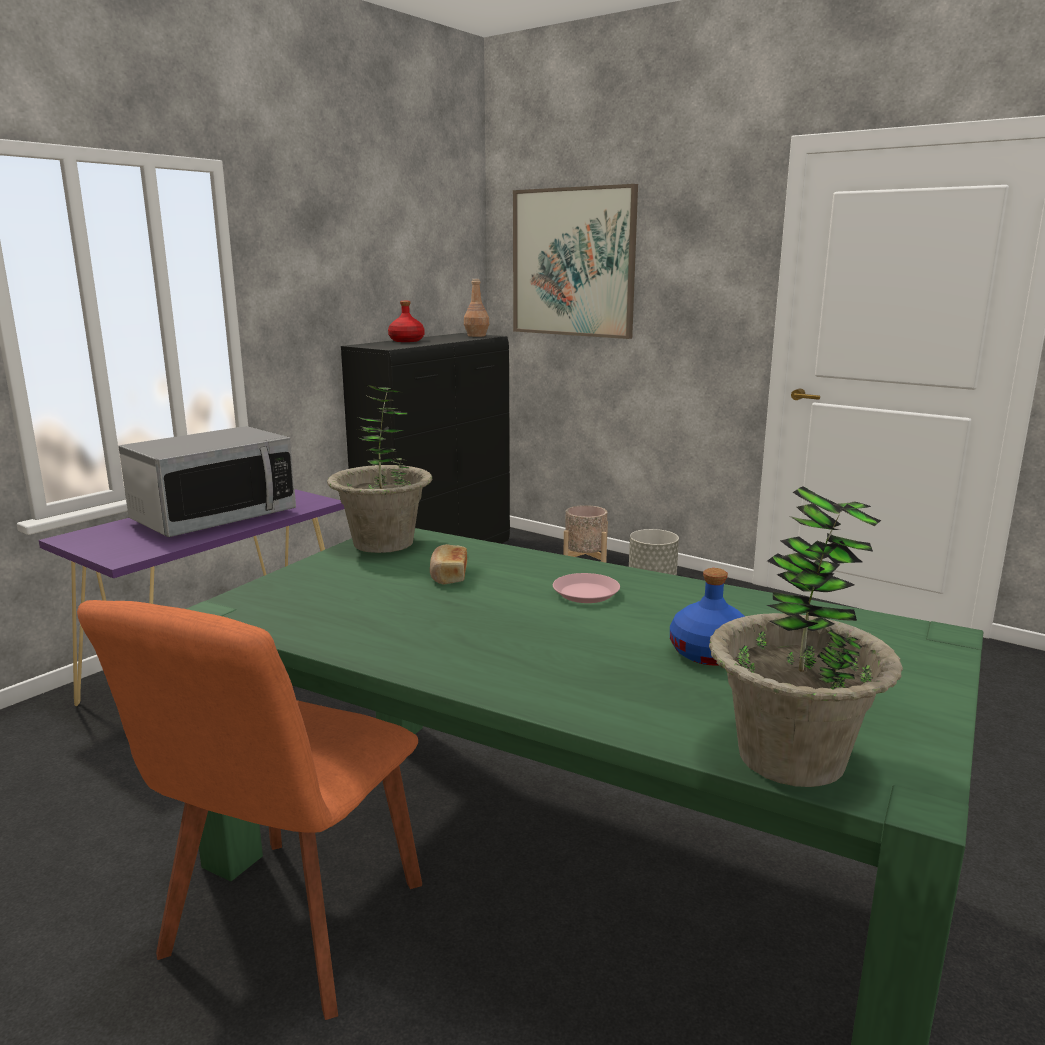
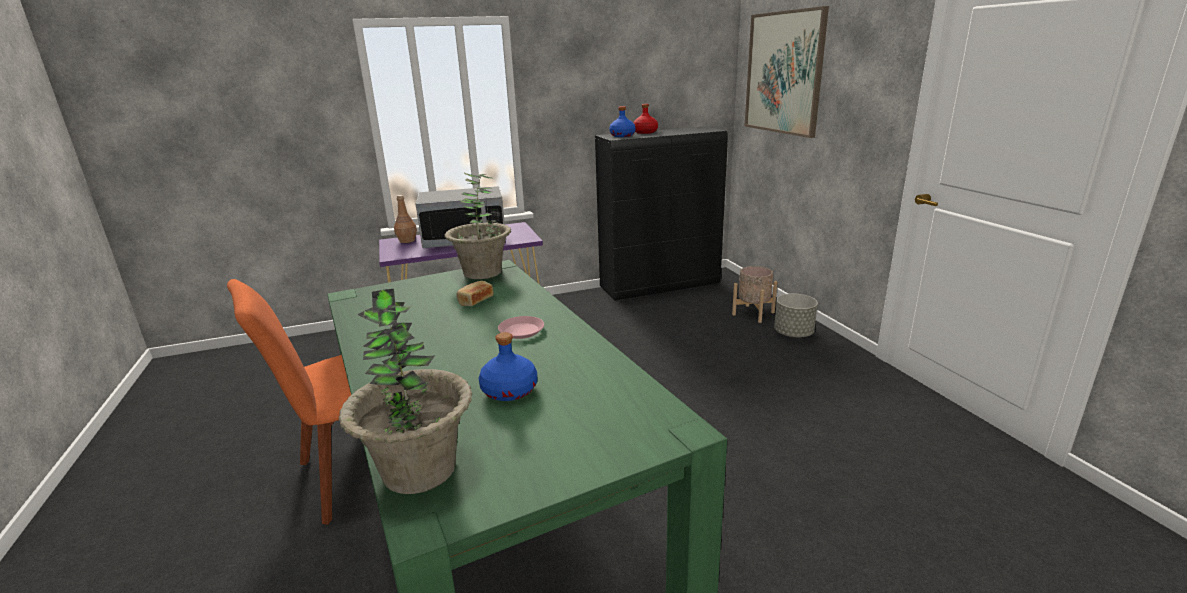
camera: 35 degrees right, 5 degrees up
brown bottle [464,279,489,337] -> brown bottle moved to [394,195,417,243]
none -> blue bottle [609,106,636,137]

